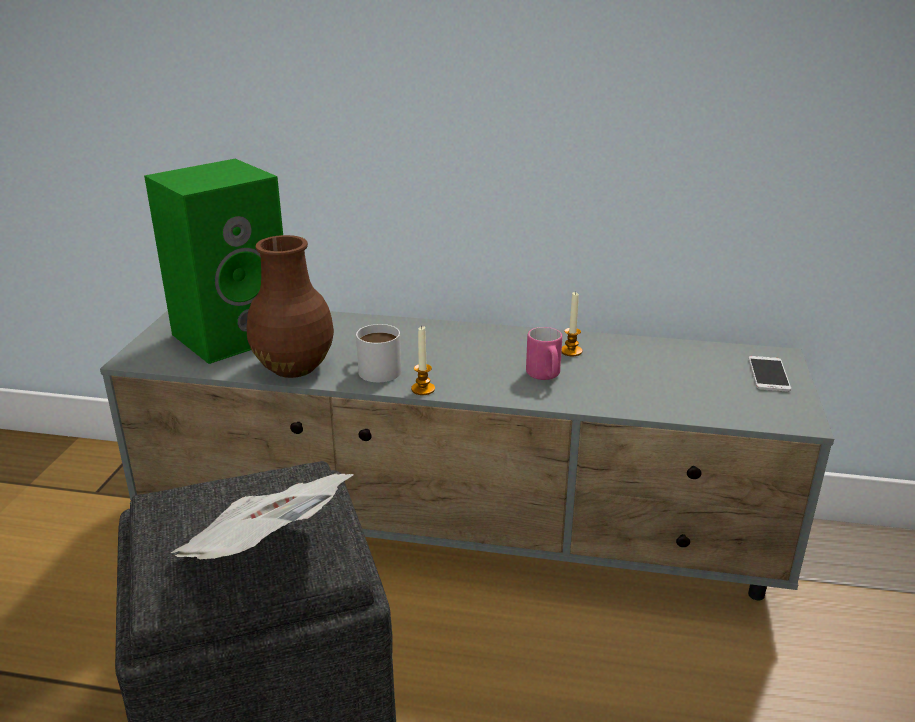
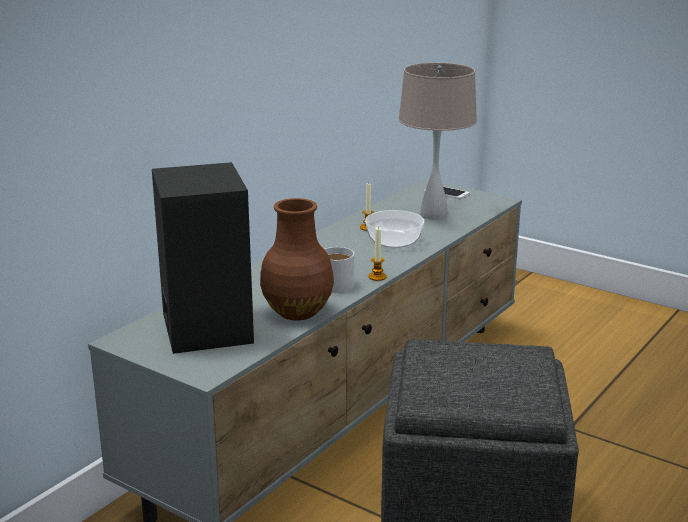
camera: 65 degrees left, 5 degrees down
green speaker [144,159,283,364] -> black speaker [152,162,254,354]
newspaper [171,474,354,560] -> none
pink mug [526,327,562,380] -> bowl [365,210,424,248]
none -> beige table lamp [399,62,477,220]

